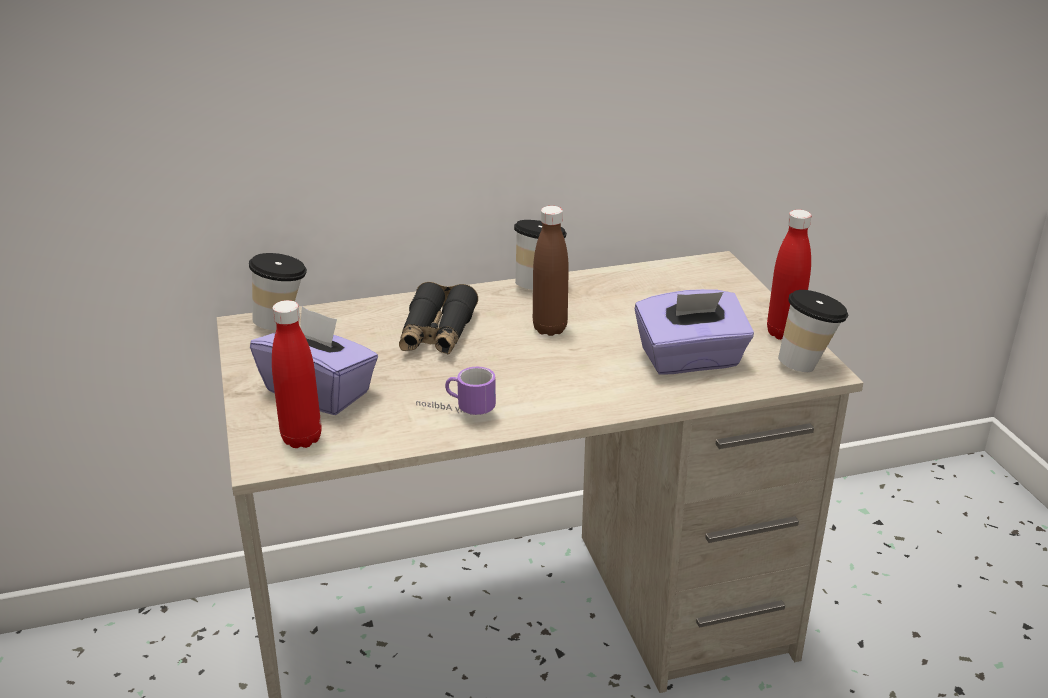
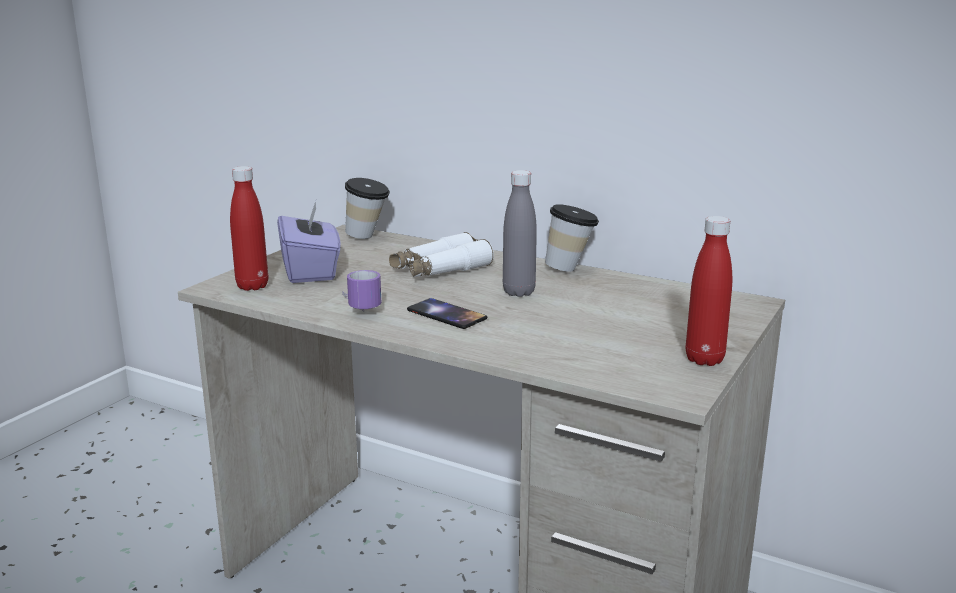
camera: 45 degrees right, 10 degrees down
black binoculars [399,282,478,354] -> white binoculars [389,232,494,277]
brown bottle [533,206,569,336] -> grey bottle [503,170,537,297]
purple tissue box [635,289,754,375] -> none
cup [778,290,848,372] -> none
none -> phone [407,298,487,329]

